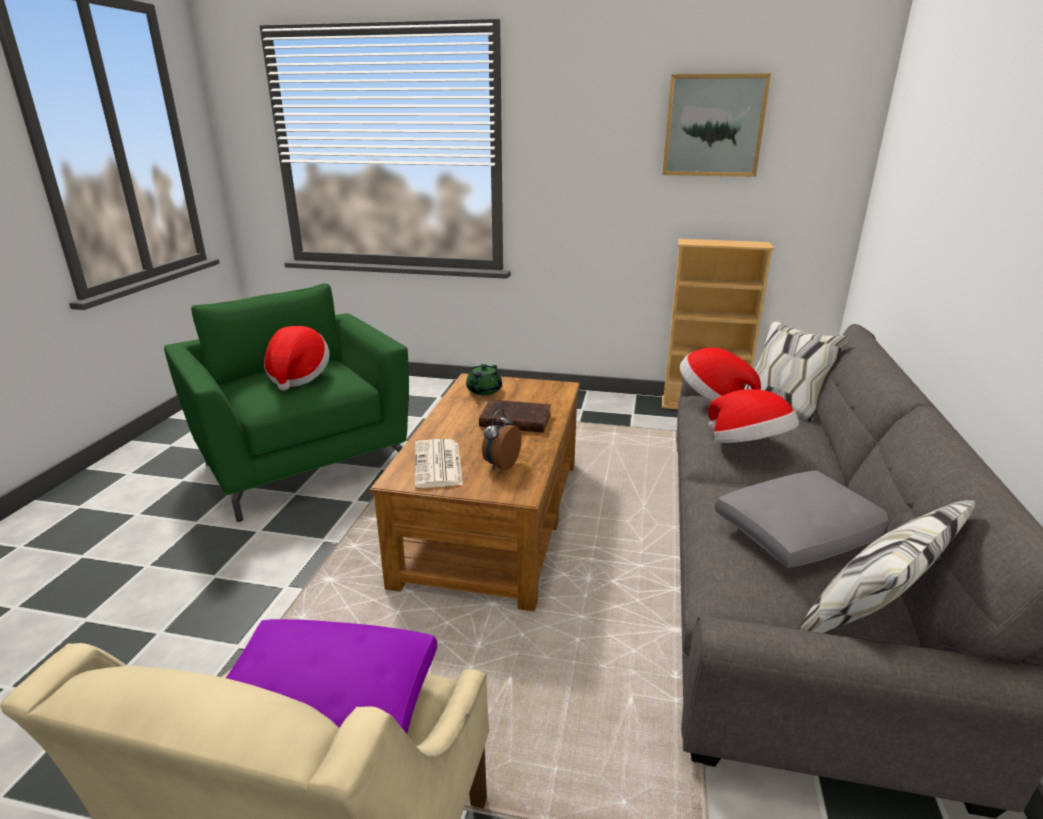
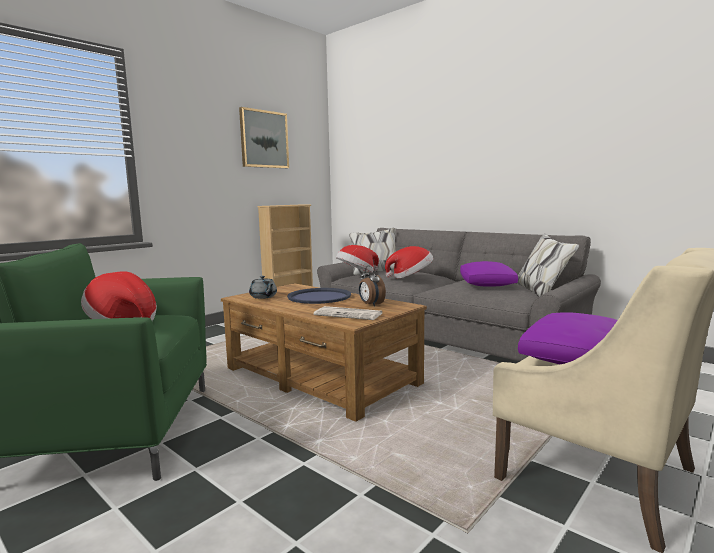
camera: 60 degrees left, 15 degrees down
green teapot [466,364,502,395] -> grey teapot [249,276,277,299]
brown book [479,399,551,433] -> blue tray [287,288,351,304]
grey pillow [715,471,888,568] -> purple pillow [460,261,518,287]

